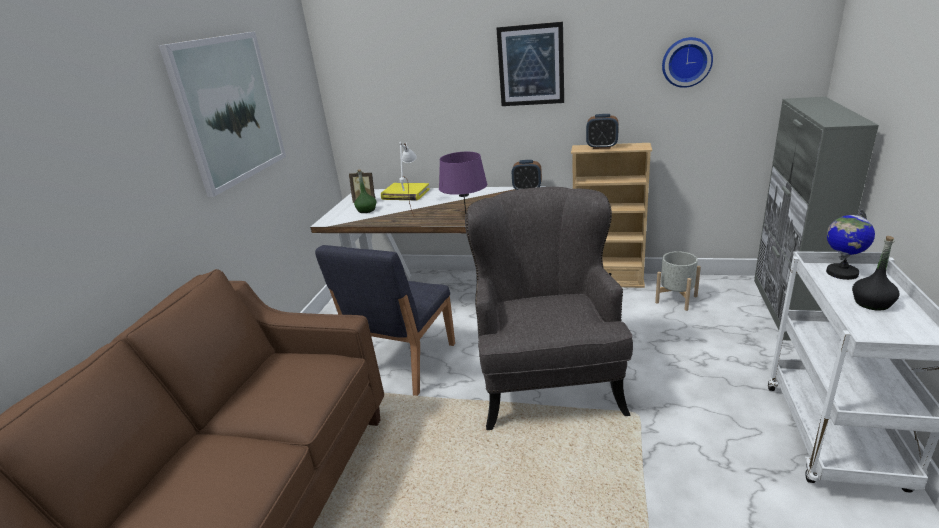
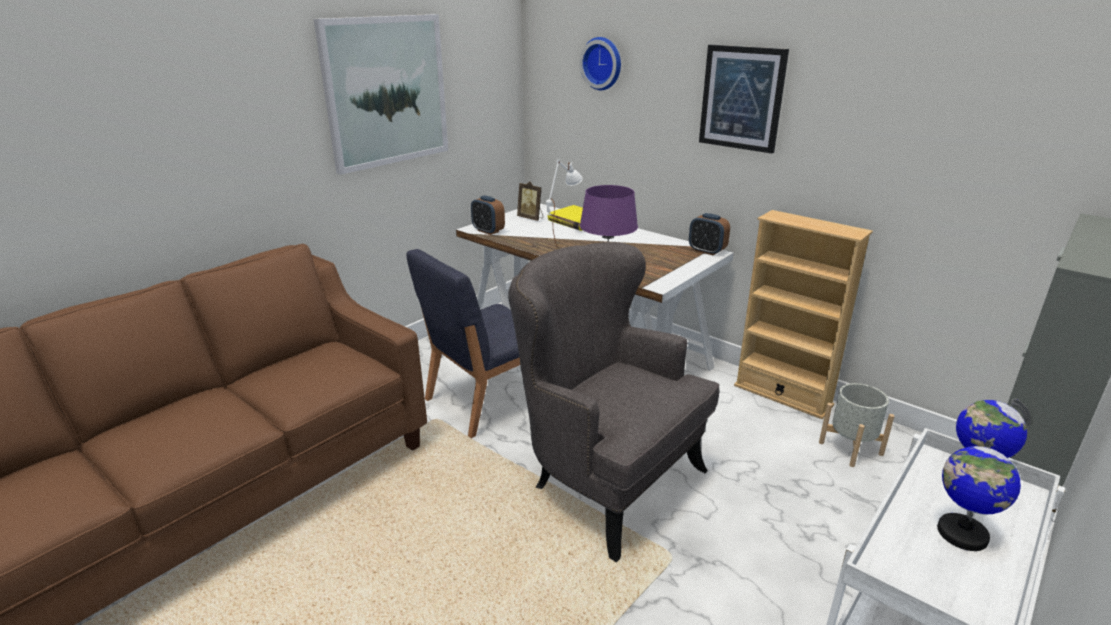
camera: 25 degrees right, 0 degrees up
green bottle [354,170,376,213] -> none
grey armchair [465,187,633,430] -> grey armchair turned 75 degrees counterclockwise [508,242,719,562]
alarm clock [586,114,619,149] -> alarm clock moved to [471,196,505,235]
wall clock [662,37,713,88] -> wall clock moved to [580,37,621,90]
black bottle [852,236,900,311] -> globe [937,438,1021,551]

